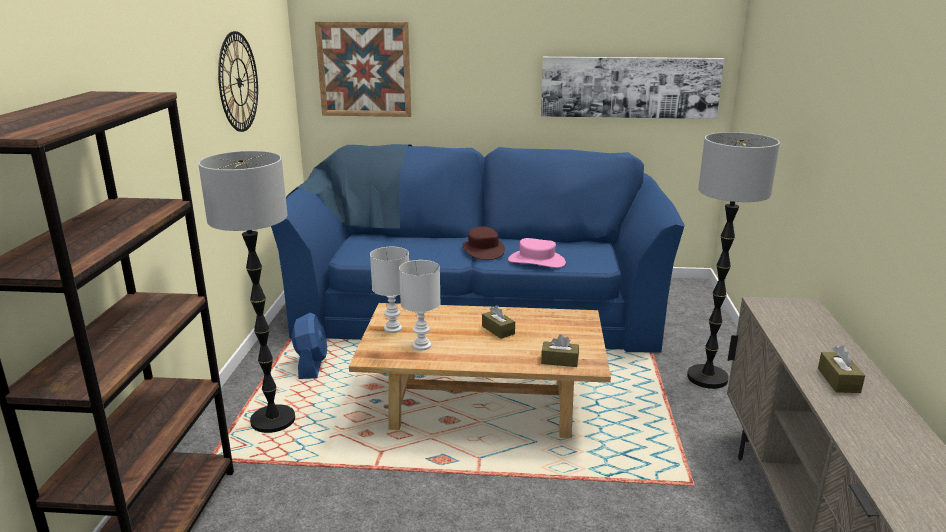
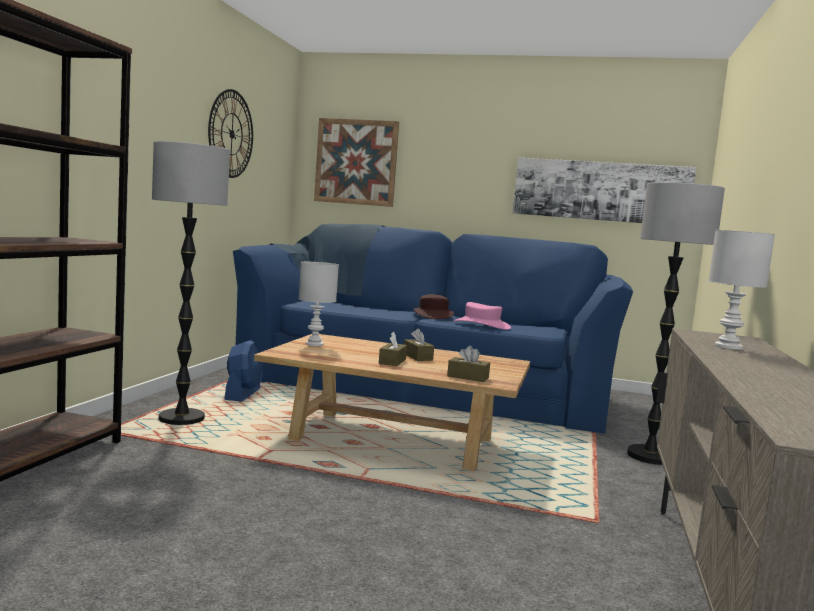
camera: 10 degrees right, 15 degrees down
white table lamp [399,260,441,350] -> white table lamp moved to [709,230,775,350]
brown tissue box [818,345,865,393] -> brown tissue box moved to [379,332,407,366]

